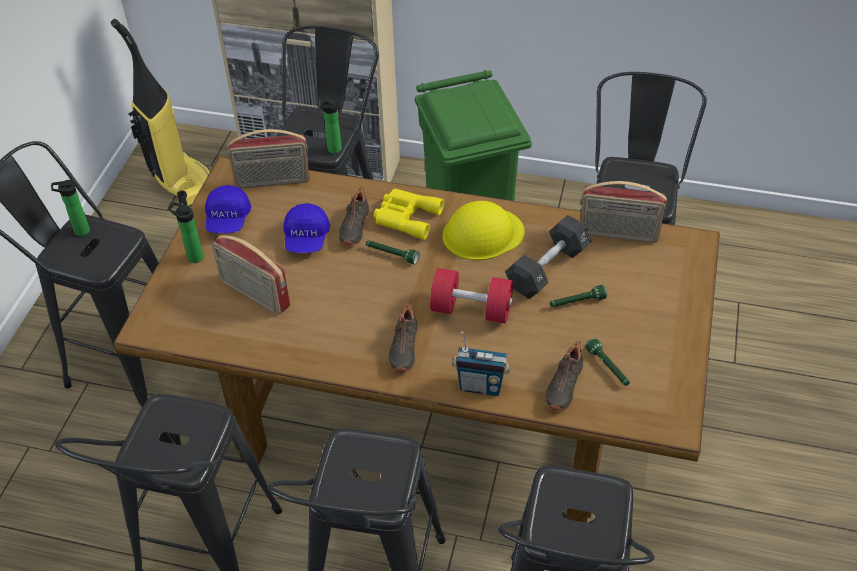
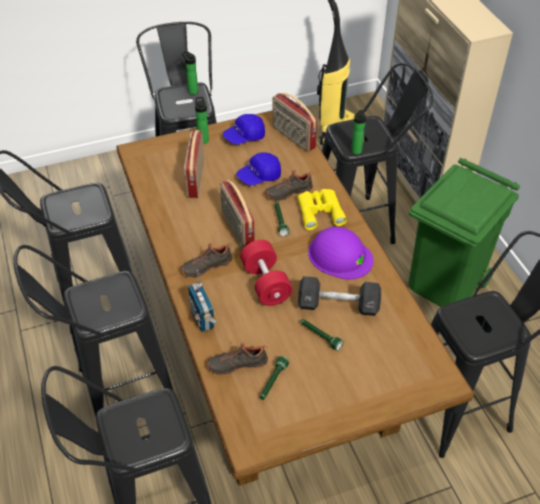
camera: 55 degrees right, 0 degrees up
yellow hard hat [442,201,525,260] -> purple hard hat [308,227,374,279]
radio [580,181,667,243] -> radio moved to [220,179,255,249]

